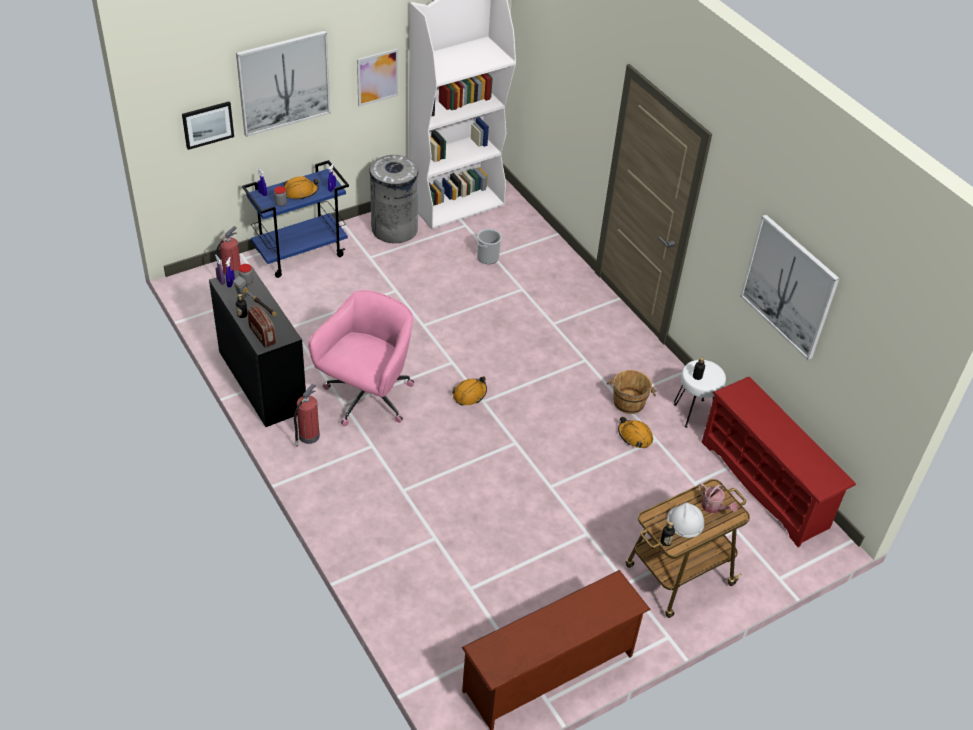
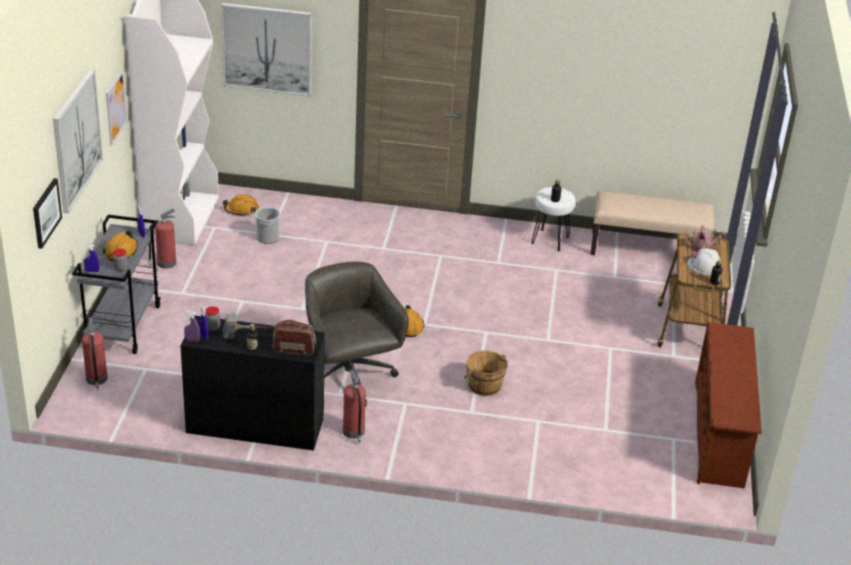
camera: 50 degrees left, 10 degrees down
blue cart [242,160,349,278] -> grey cart [72,215,161,354]
pink office chair [308,290,414,426] -> grey office chair [305,261,409,407]
grey trash can [369,155,418,243] -> fire extinguisher [148,209,177,269]
brown bucket [607,370,657,414] -> brown bucket moved to [464,350,508,396]
orange hard hat [618,417,653,448] -> orange hard hat moved to [223,195,259,216]
red shoe rack [701,377,856,547] -> beige bench [591,191,714,255]
picture [740,214,840,360] -> picture moved to [221,3,312,97]

